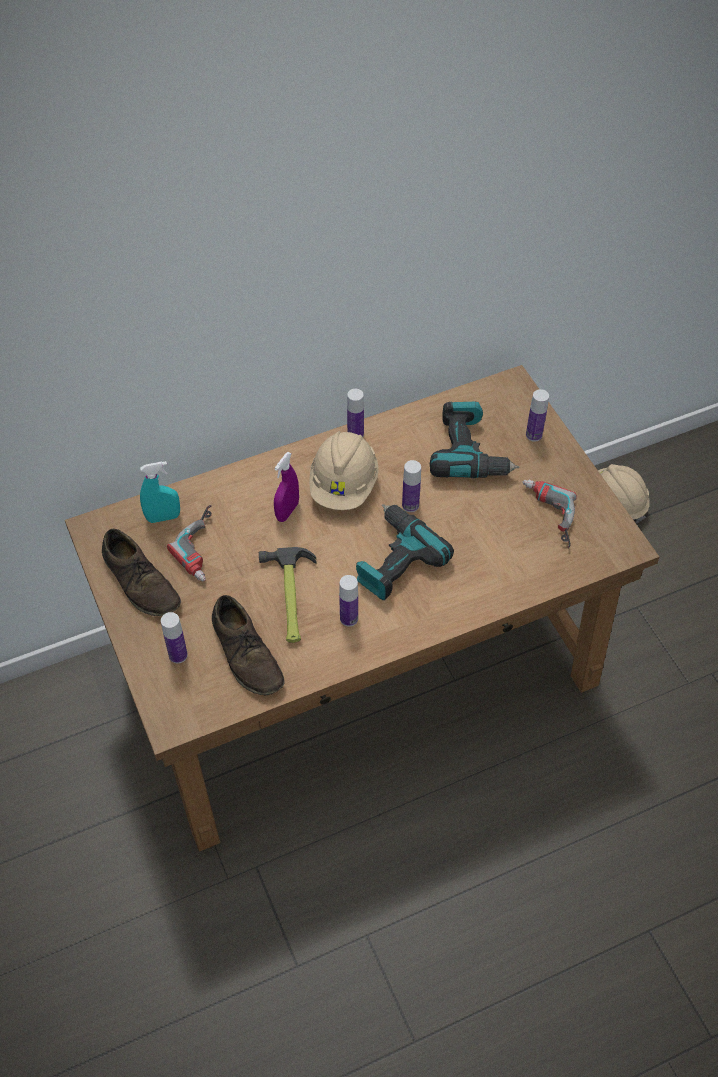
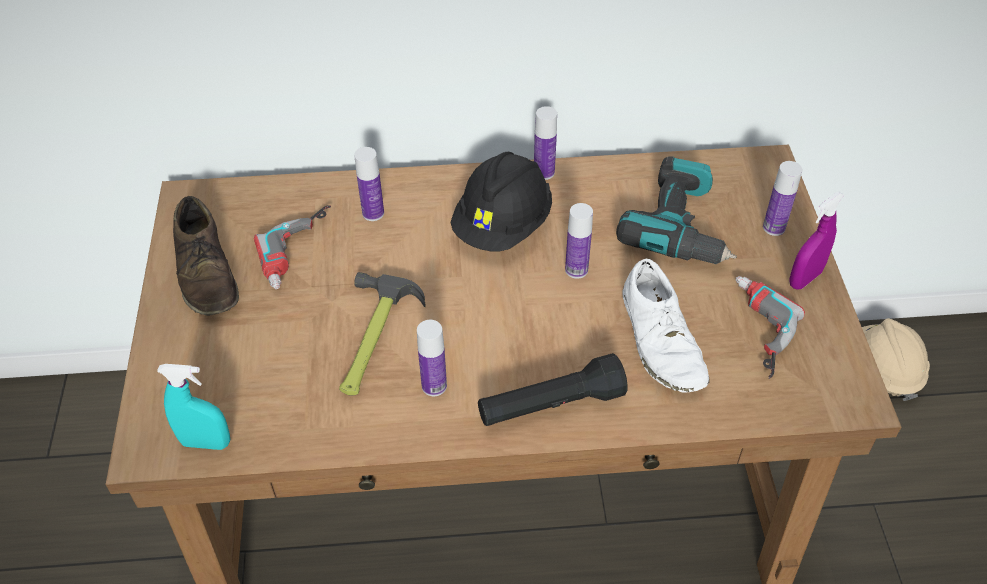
camera: 20 degrees right, 5 degrees down
turquoise spray bottle [140,461,180,523] -> turquoise spray bottle moved to [157,364,230,450]
bottle [161,612,188,663] -> bottle moved to [354,147,384,221]
brown shoe [212,595,285,695] -> none
purple spray bottle [274,452,299,522] -> purple spray bottle moved to [790,192,844,290]
beige hard hat [309,431,379,510] -> black hard hat [451,152,552,251]
power drill [356,504,454,600] -> none
none -> black flashlight [478,353,628,426]
none -> white shoe [622,259,710,393]

